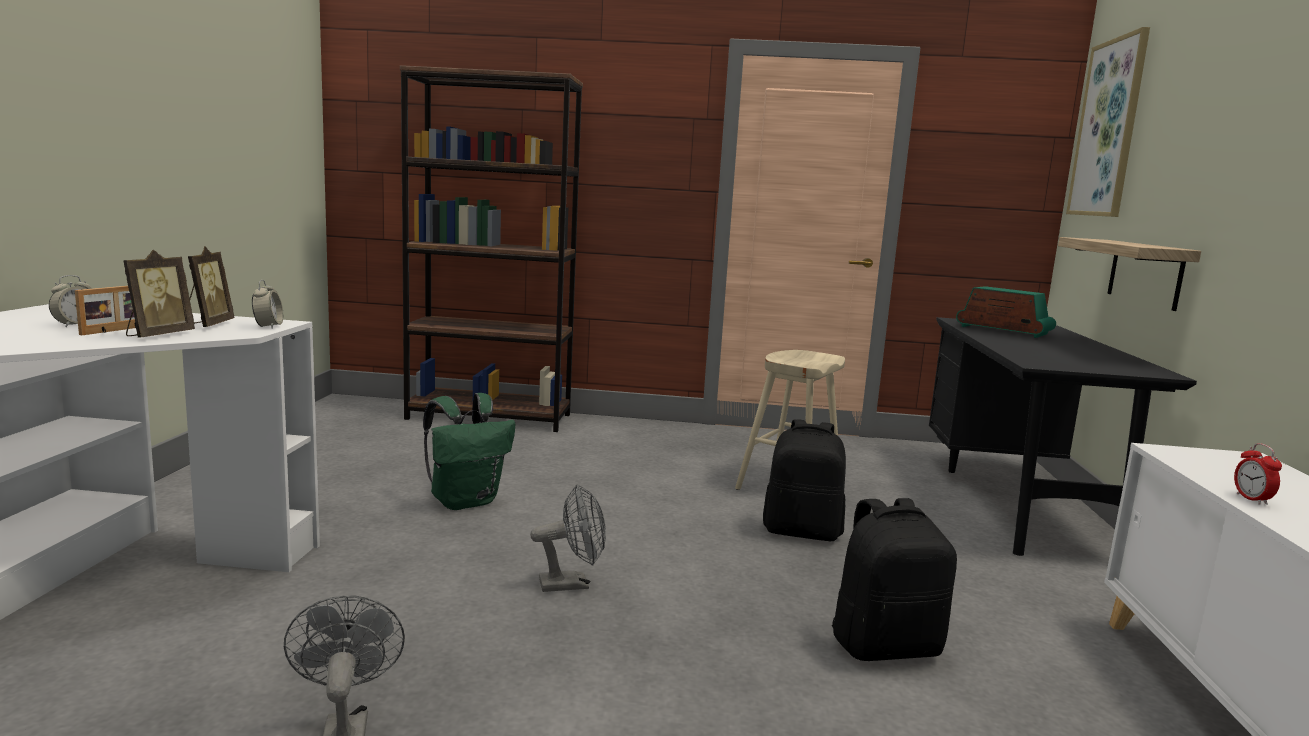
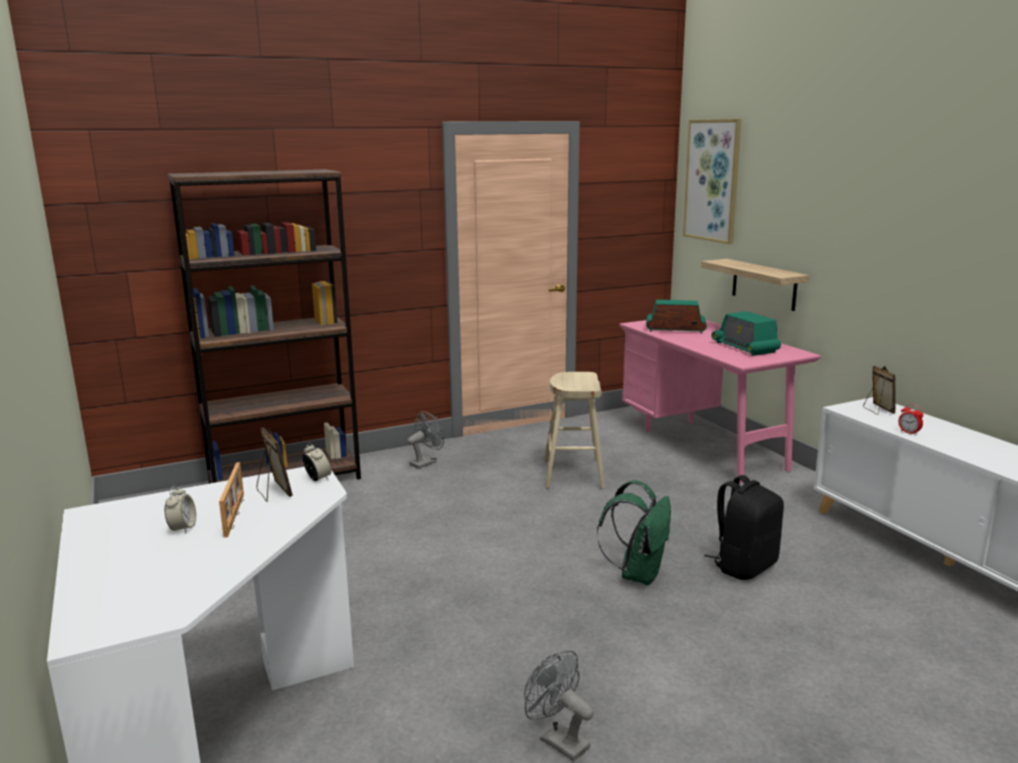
camera: 30 degrees left, 5 degrees up
picture frame [123,250,195,337] -> picture frame moved to [863,366,896,415]
green backpack [423,393,515,510] -> green backpack moved to [597,480,671,585]
grey fan [530,484,606,592] -> grey fan moved to [407,411,444,469]
black backpack [763,419,846,541] -> none
black desk [929,317,1197,556] -> pink desk [619,320,821,483]
none -> radio [711,311,781,356]

